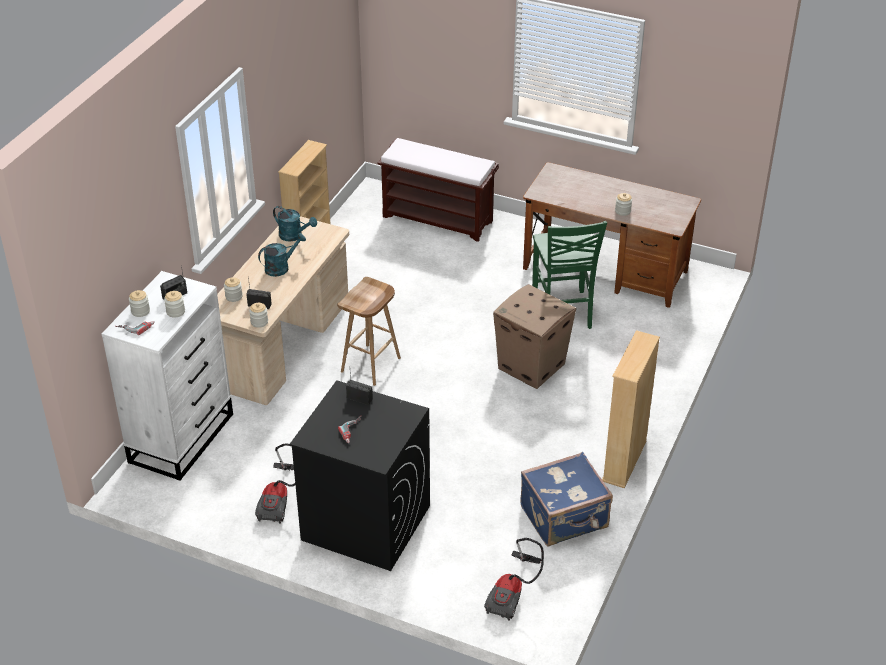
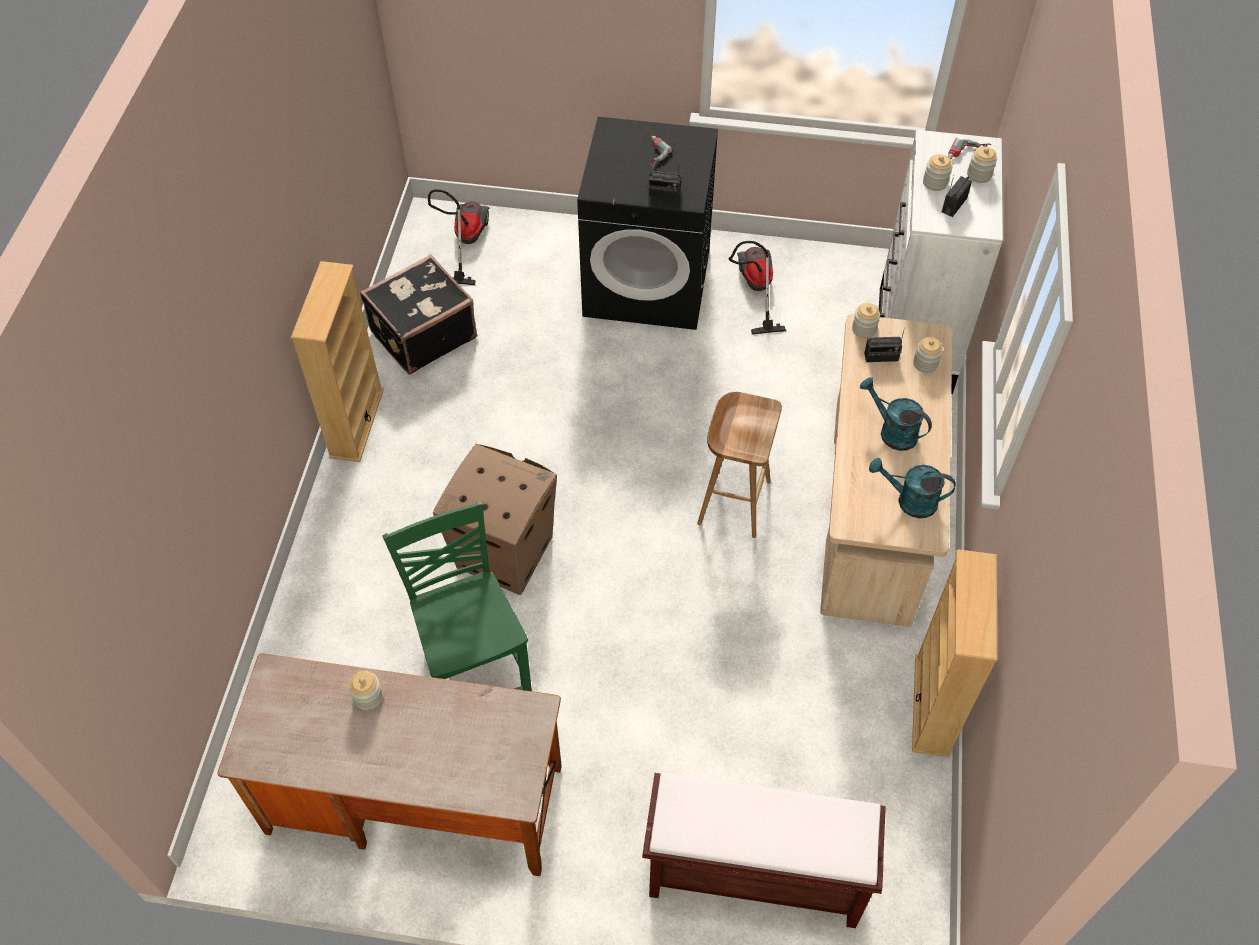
camera: 165 degrees right, 15 degrees up
turquoise watering can [258,233,306,277] -> turquoise watering can turned 90 degrees clockwise [859,377,932,451]
blue suitcase [520,452,613,547] -> black suitcase [360,254,477,375]

